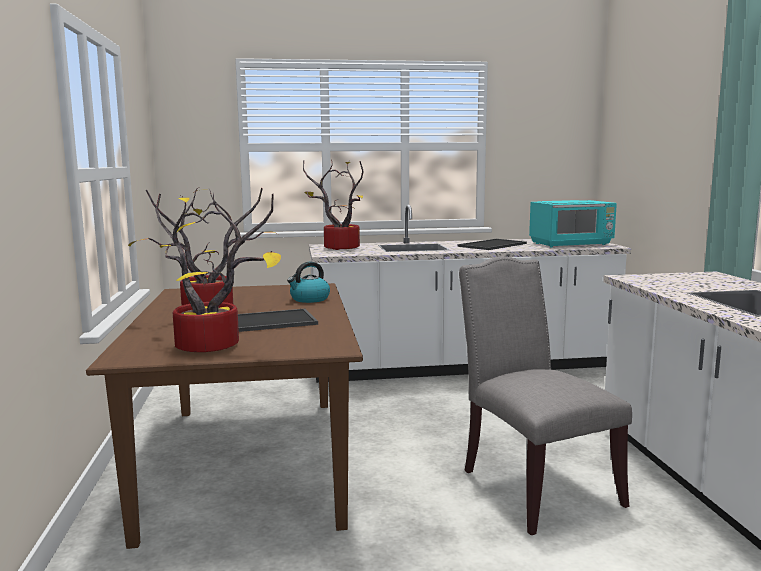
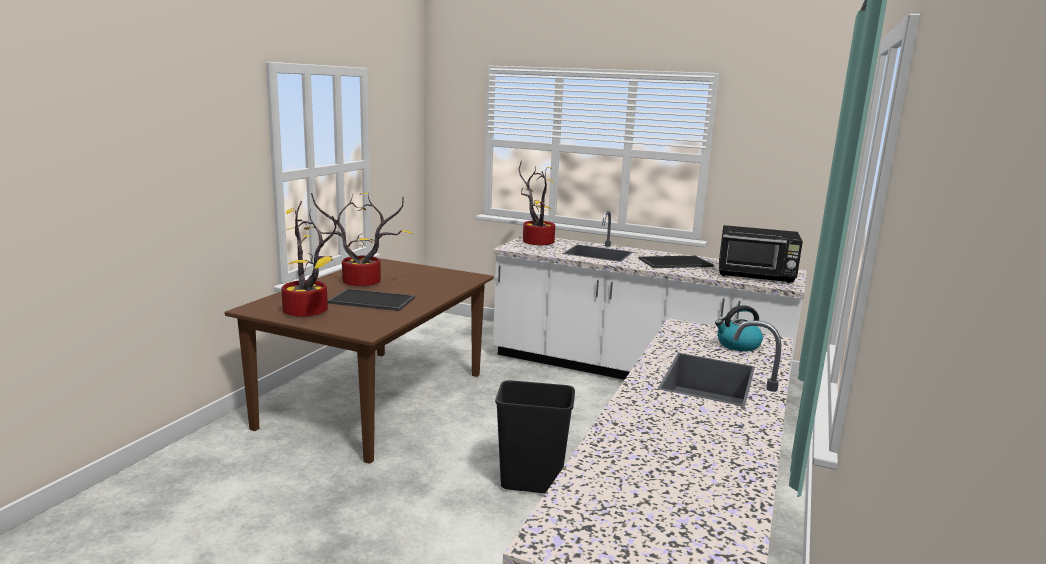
camera: 30 degrees right, 5 degrees up
kettle [287,262,330,303] -> kettle moved to [715,305,763,352]
grey chair [459,256,632,535] -> black trash can [495,380,575,493]
turquoise microwave [529,200,617,248] -> black microwave [719,225,803,283]

